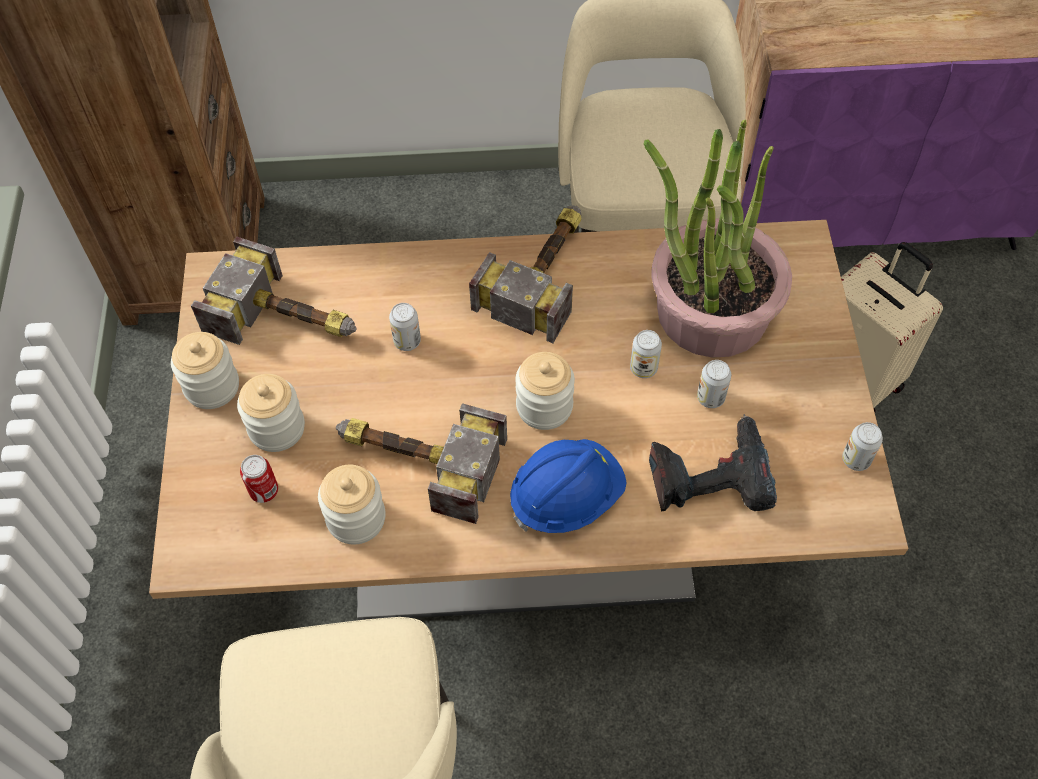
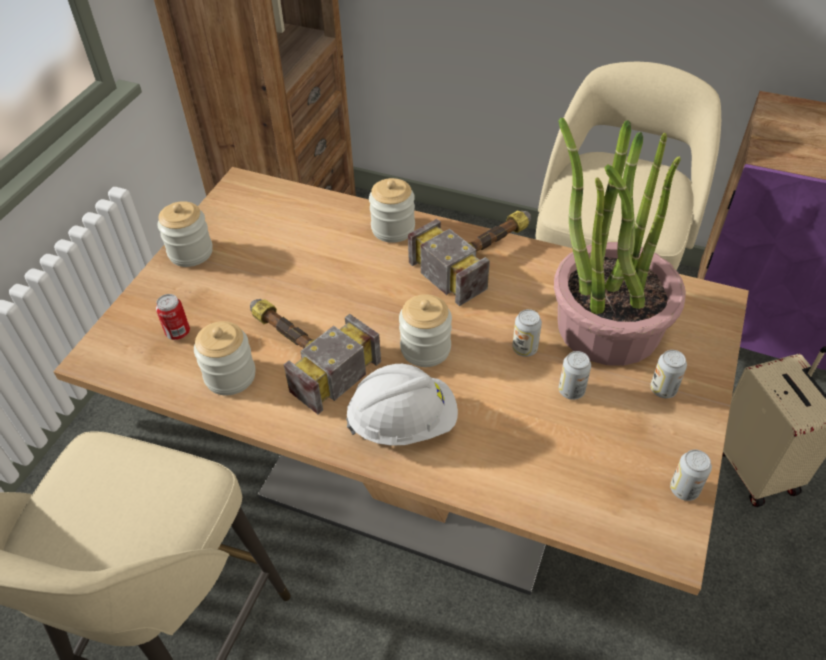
camera: 25 degrees right, 10 degrees down
hammer [191,237,357,345] -> none
jar [237,374,305,452] -> jar moved to [369,178,415,243]
can [389,303,421,351] -> can moved to [650,350,687,398]
blue hard hat [510,439,627,533] -> white hard hat [346,364,458,446]
power drill [649,414,777,511] -> none

